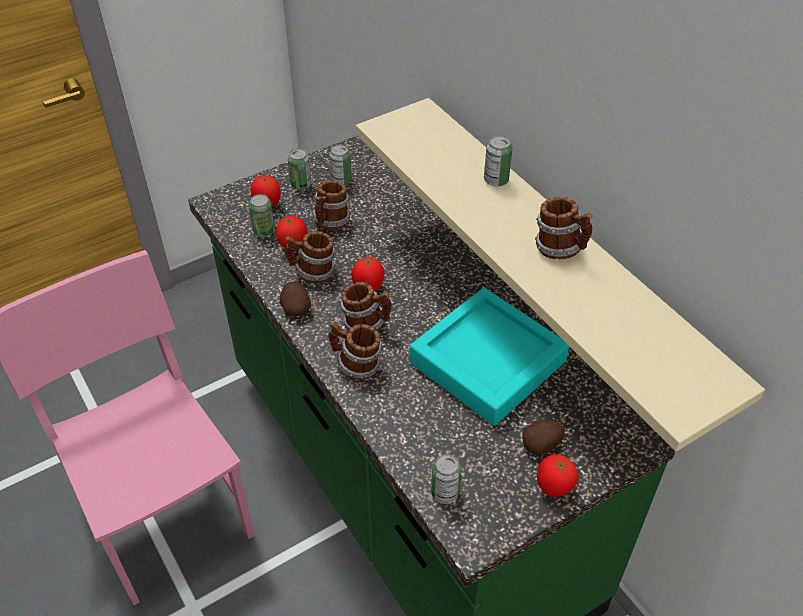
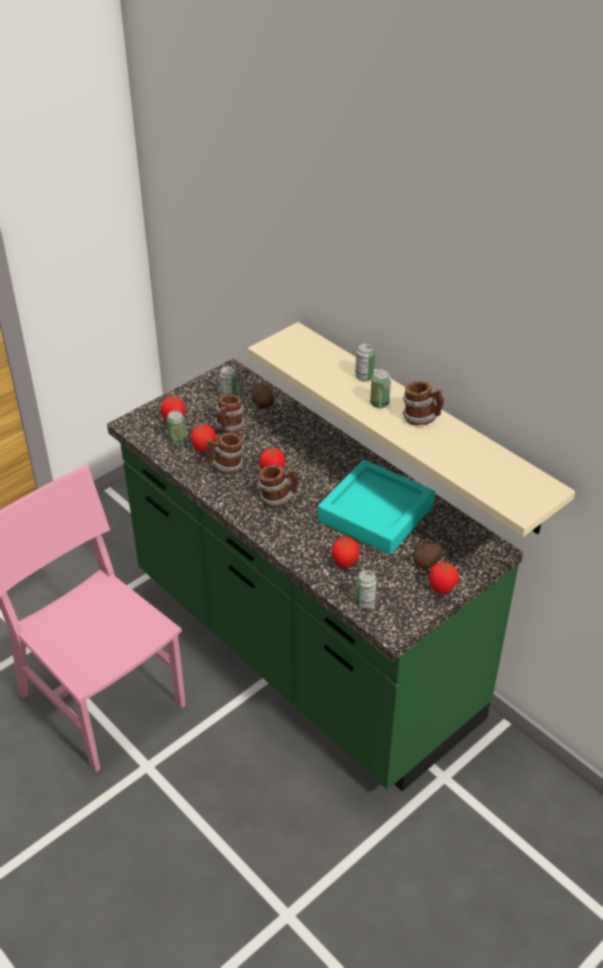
camera: 10 degrees left, 5 degrees down
potato [280,282,311,316] -> potato moved to [252,384,275,408]
can [288,148,311,190] -> can moved to [370,369,391,408]
mug [328,322,382,380] -> none
none -> tomato [331,537,360,568]

